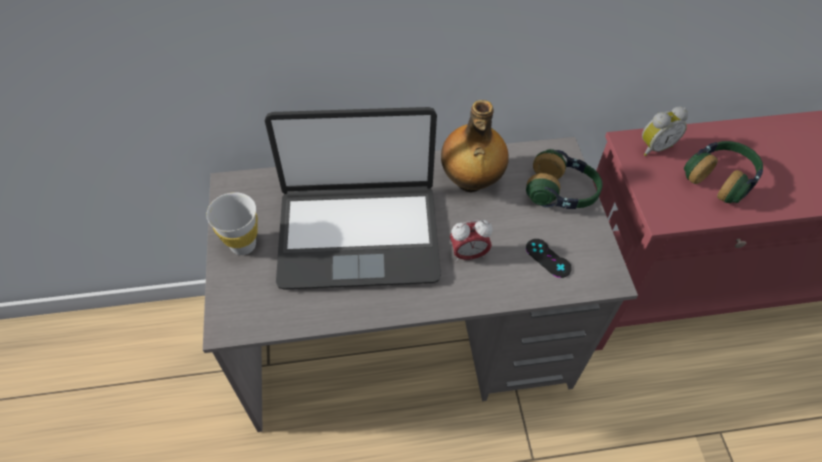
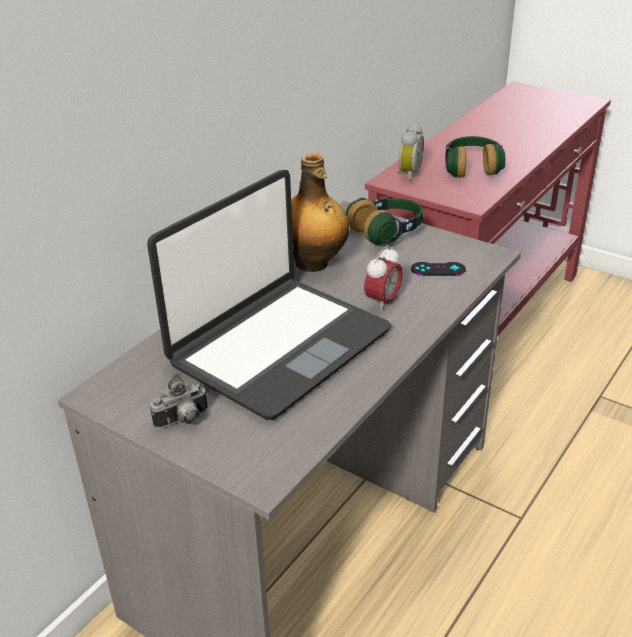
camera: 45 degrees left, 20 degrees down
white cup [206,192,258,255] -> camera [150,374,208,429]

